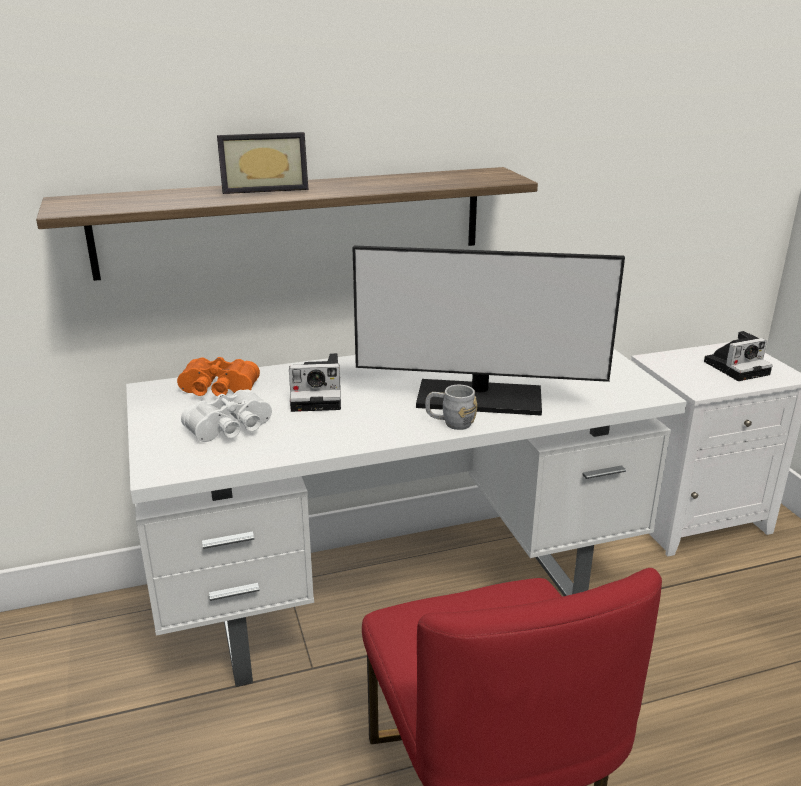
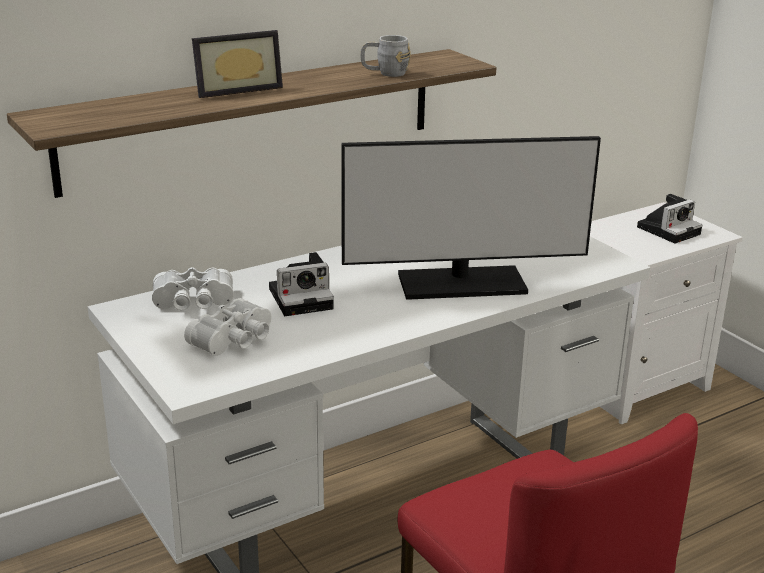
camera: 15 degrees left, 0 degrees up
orange binoculars [177,357,260,396] -> white binoculars [152,267,234,311]
grey mug [425,385,477,430] -> grey mug moved to [360,35,411,77]

